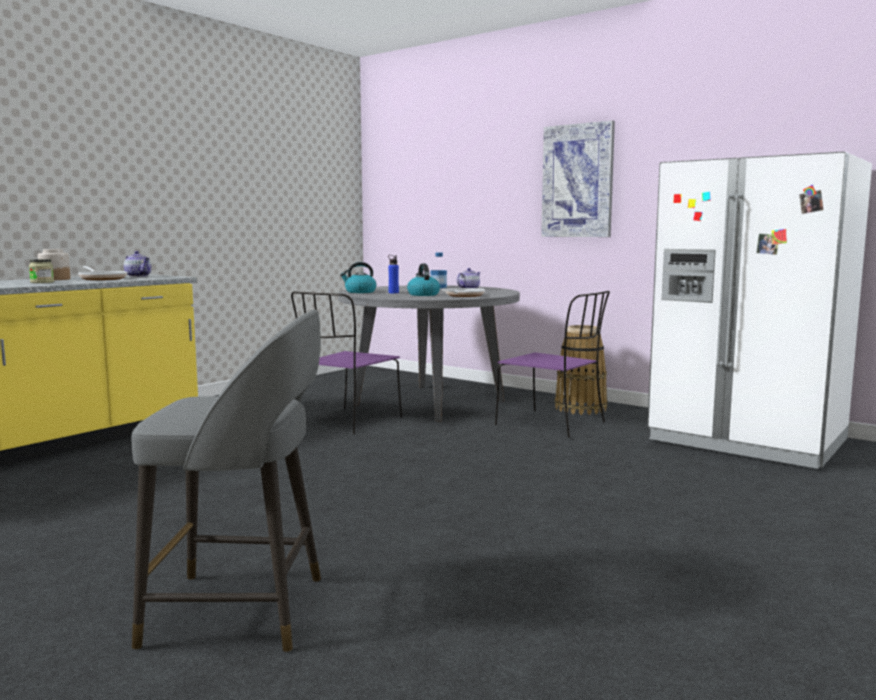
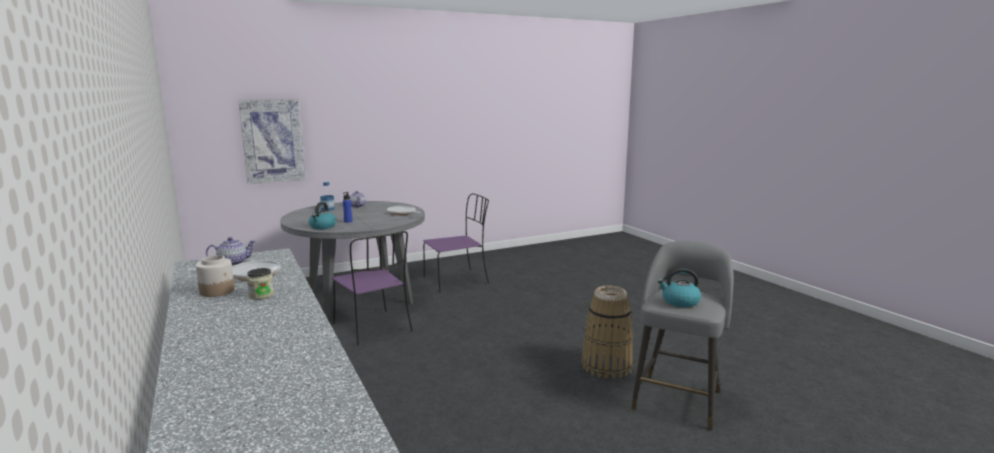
camera: 65 degrees left, 5 degrees up
kettle [407,263,440,296] -> kettle moved to [658,268,701,307]
picture [541,120,615,237] -> picture moved to [238,99,306,184]
basket [554,325,608,415] -> basket moved to [582,286,633,379]
white fridge [647,151,872,469] -> none

